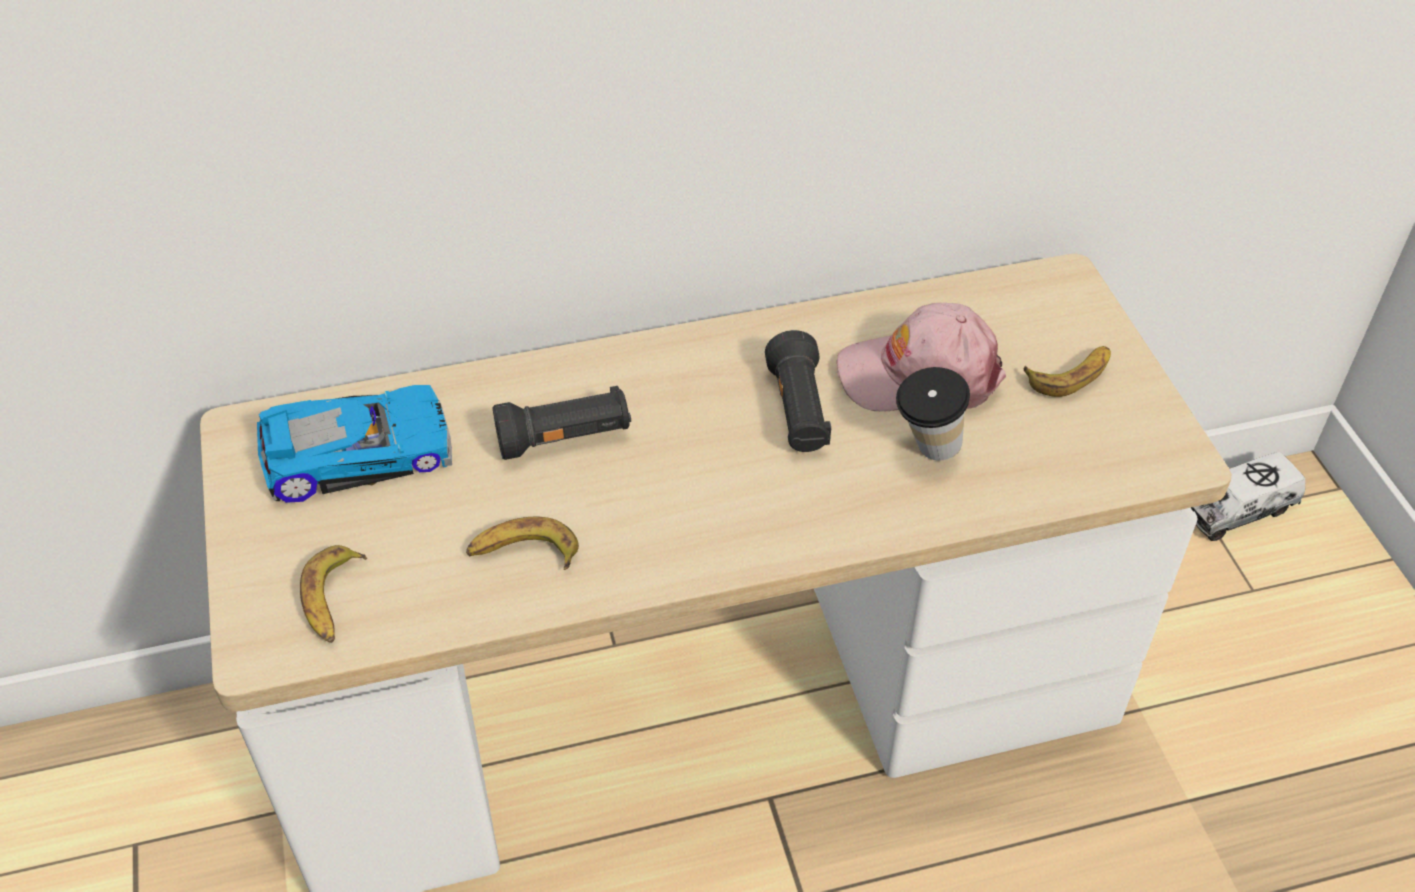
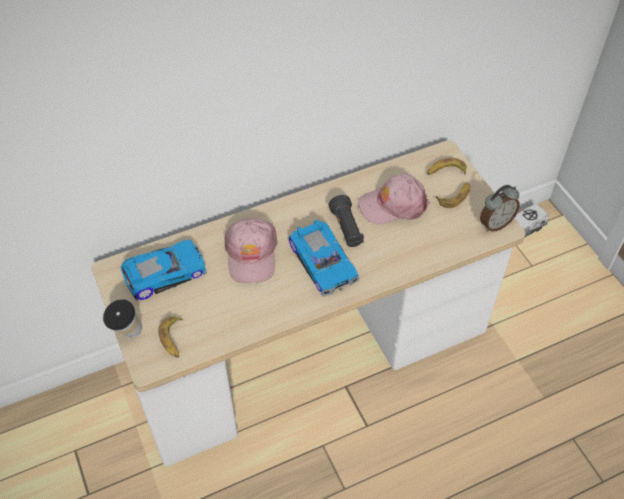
camera: 10 degrees left, 5 degrees up
banana [466,516,579,570] -> banana moved to [427,158,467,175]
black flashlight [493,386,631,460] -> pink cap [224,218,278,283]
cup [896,367,970,461] -> cup moved to [103,299,142,338]
none -> toy car [289,220,359,297]
none -> alarm clock [480,185,520,232]

